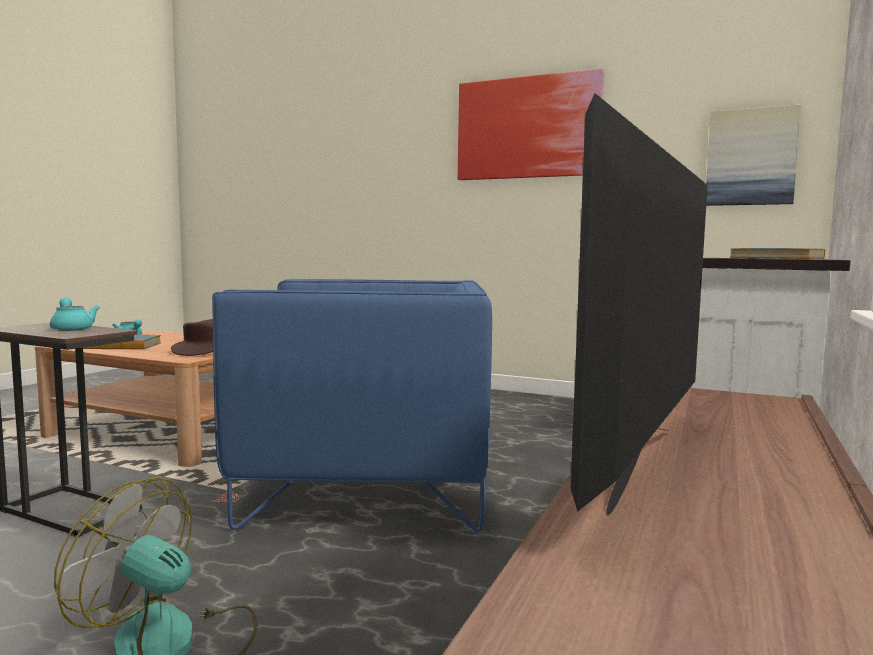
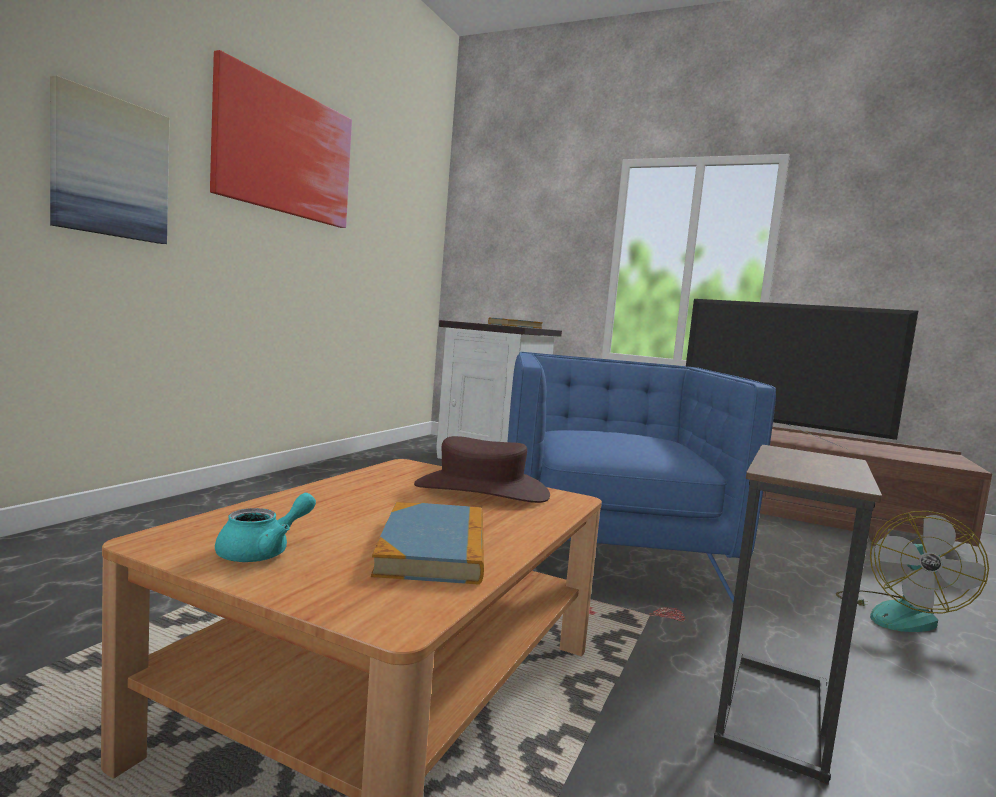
camera: 90 degrees left, 0 degrees up
turquoise teapot [50,298,100,331] -> none
picture [706,104,801,206] -> picture moved to [50,75,170,244]

